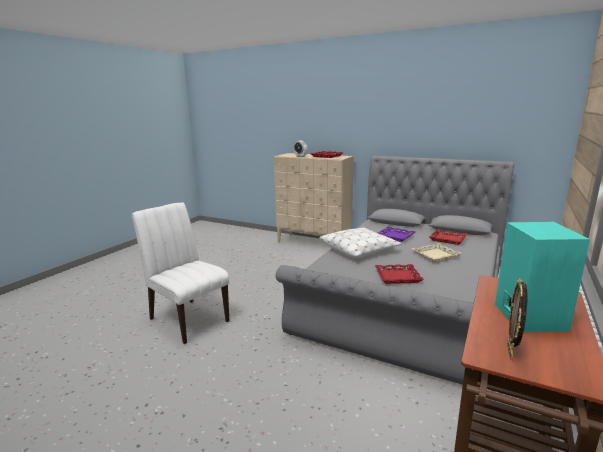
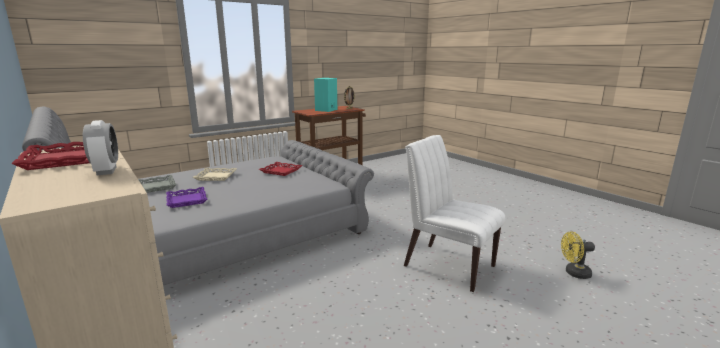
camera: 155 degrees left, 0 degrees up
white chair [131,202,229,344] -> white chair turned 150 degrees clockwise [404,135,505,292]
white pillow [319,228,402,258] -> none
red tray [429,229,468,245] -> grey tray [139,175,177,193]
none -> yellow fan [561,231,595,279]

